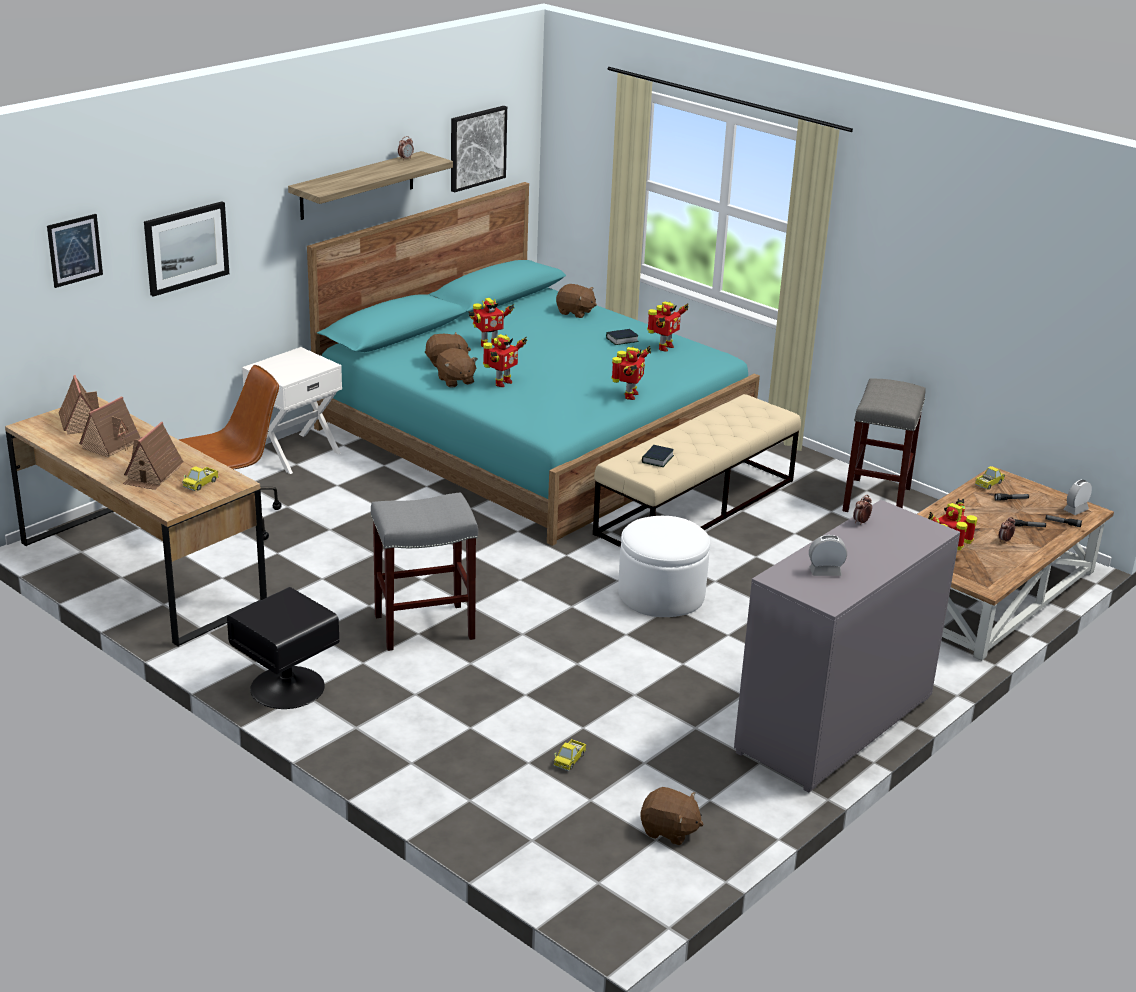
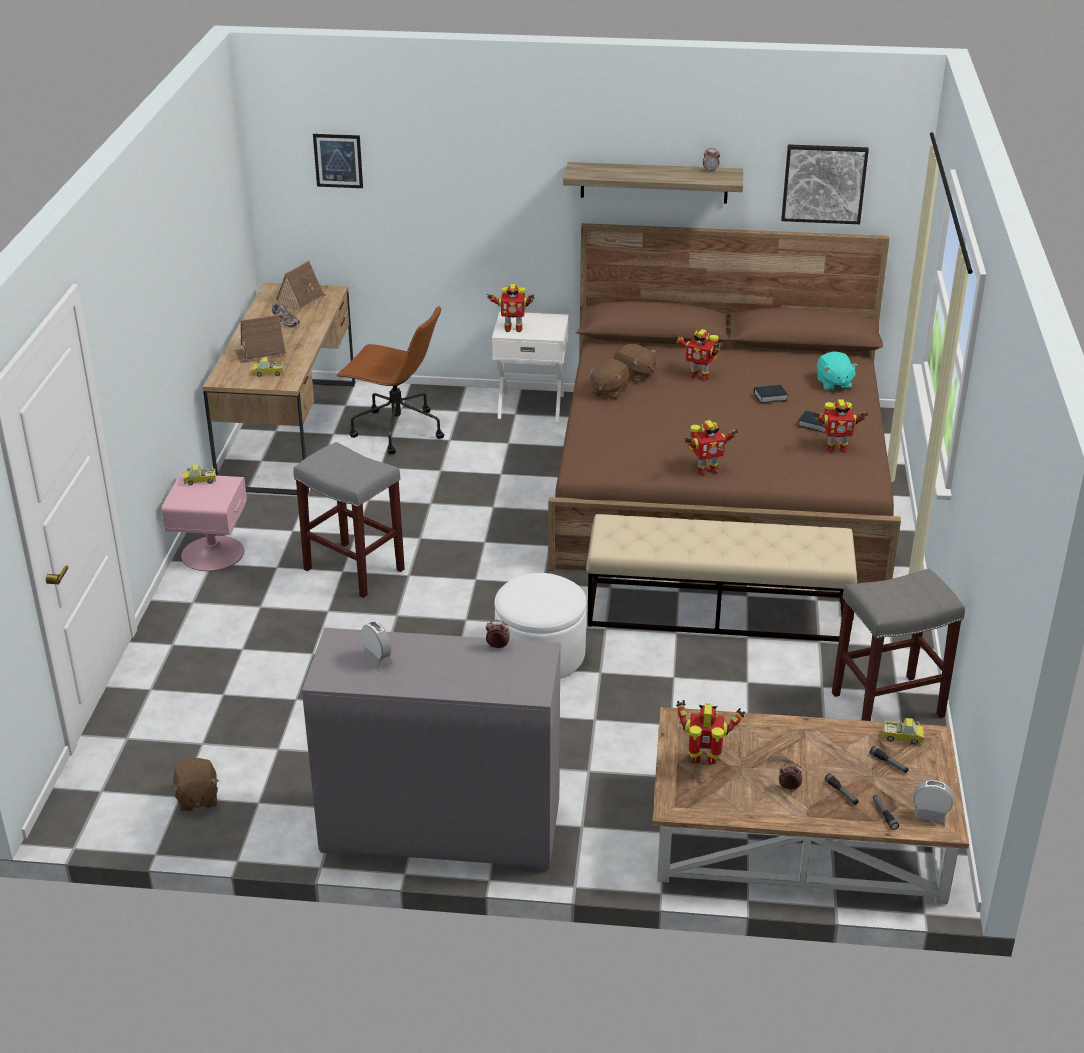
camera: 55 degrees right, 5 degrees up
toy house [79,396,142,457] -> shoe [271,303,300,328]
picture [144,201,229,297] -> none
black nightstand [227,587,339,709] -> pink nightstand [162,474,247,571]
turquoise bed [307,182,760,546] -> brown bed [548,223,901,583]
toy robot [483,334,527,387] -> toy robot moved to [487,284,534,332]
toy truck [553,739,586,771] -> toy truck moved to [183,464,216,485]
brown plush toy [556,284,597,318] -> turquoise plush toy [817,351,858,391]
book [642,445,674,467] -> book moved to [754,385,788,403]

